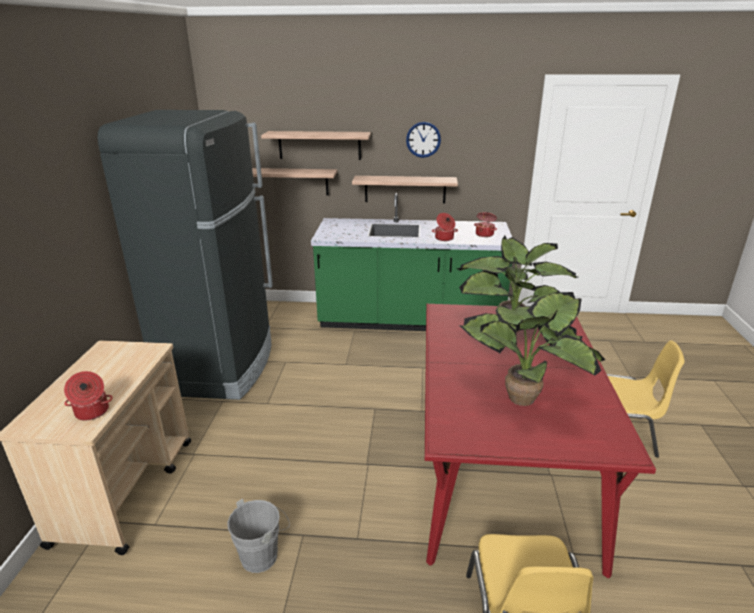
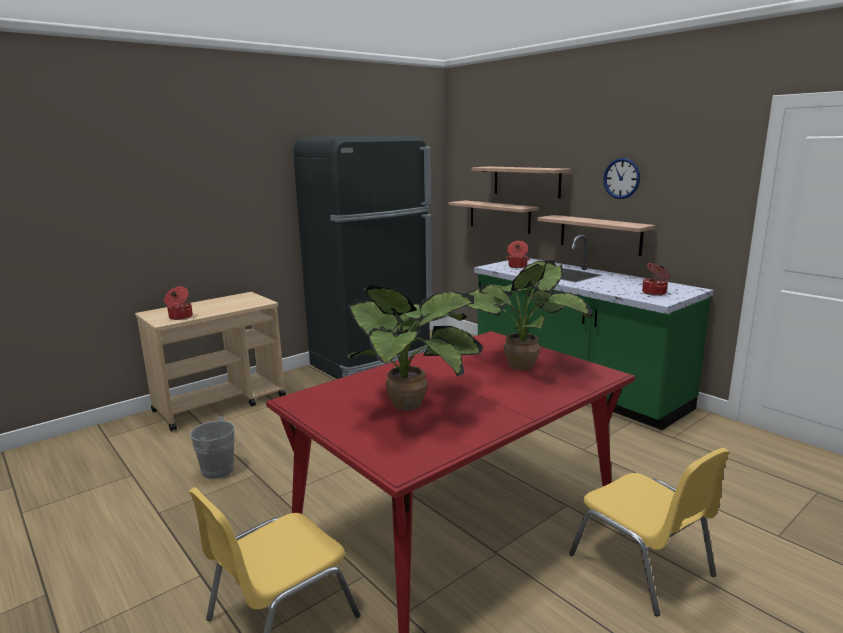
camera: 45 degrees right, 10 degrees down
cooking pot [432,213,458,241] -> cooking pot moved to [506,241,530,268]

